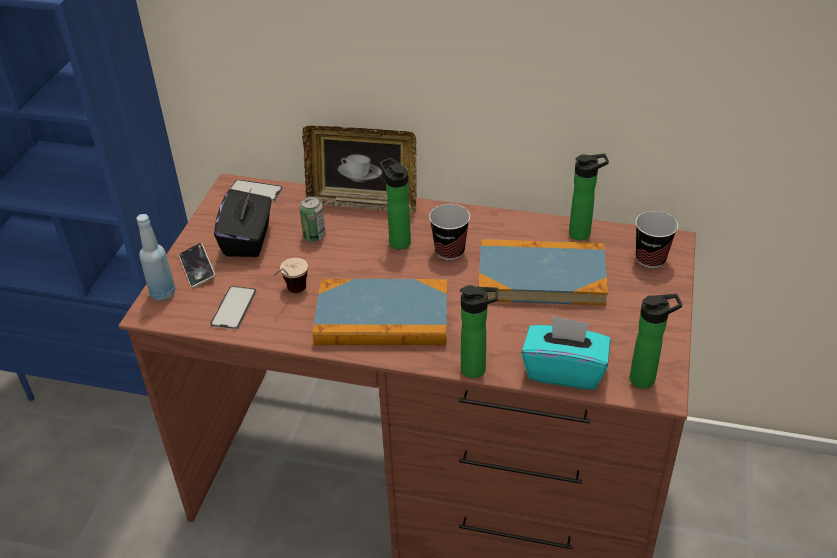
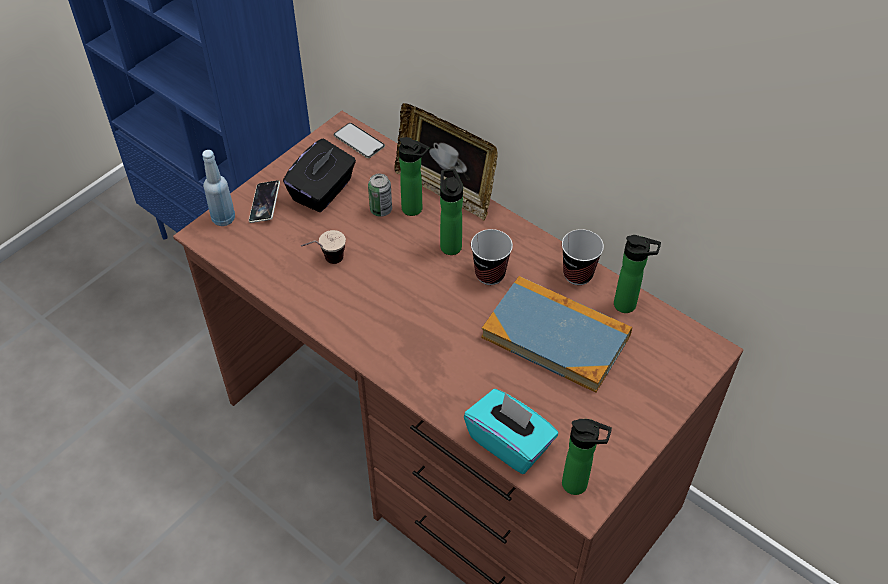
camera: 25 degrees right, 10 degrees up
phone [210,286,257,330] -> none
book [312,279,447,345] -> none
bottle [460,285,498,378] -> bottle moved to [399,137,430,216]
cup [635,211,678,268] -> cup moved to [562,229,604,285]

